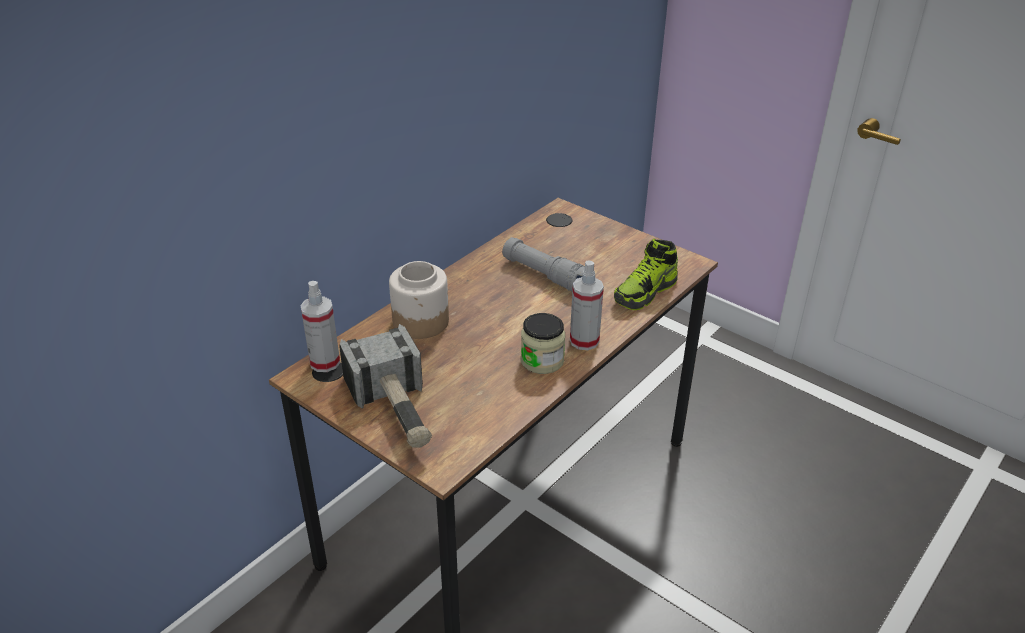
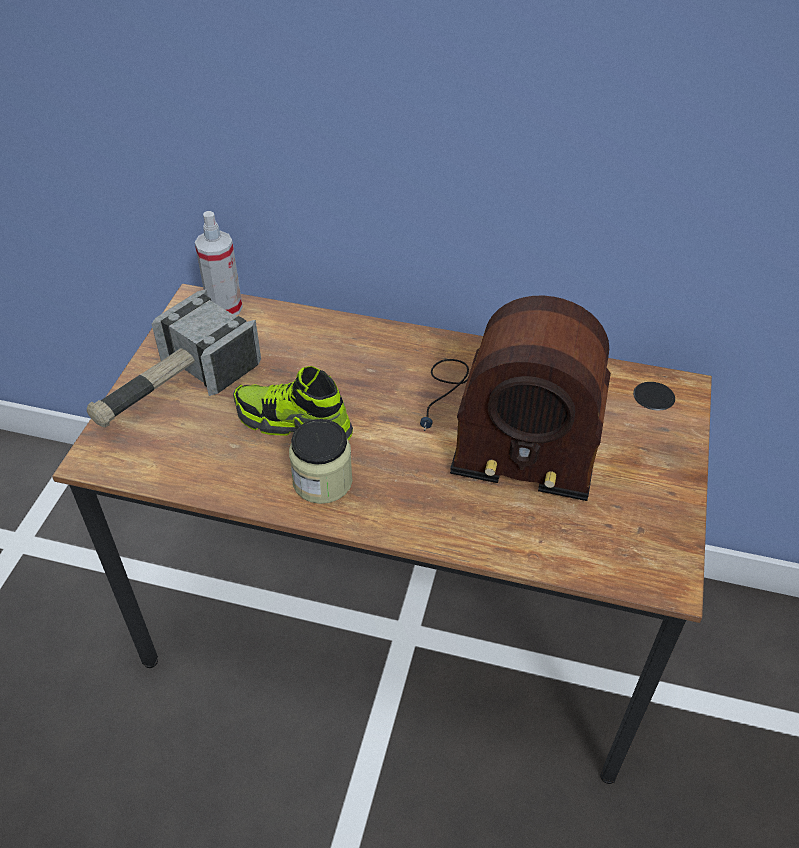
camera: 65 degrees right, 10 degrees up
jar [389,261,449,339] -> none
grey flashlight [502,237,585,292] -> radio [420,296,611,501]
spray bottle [570,260,604,350] -> none
shoe [614,239,678,310] -> shoe moved to [233,366,353,441]

